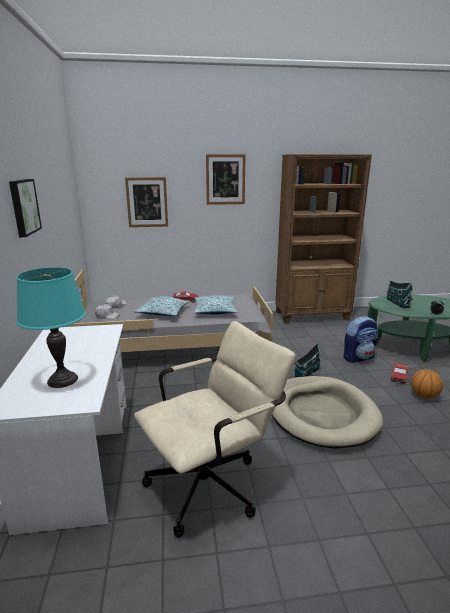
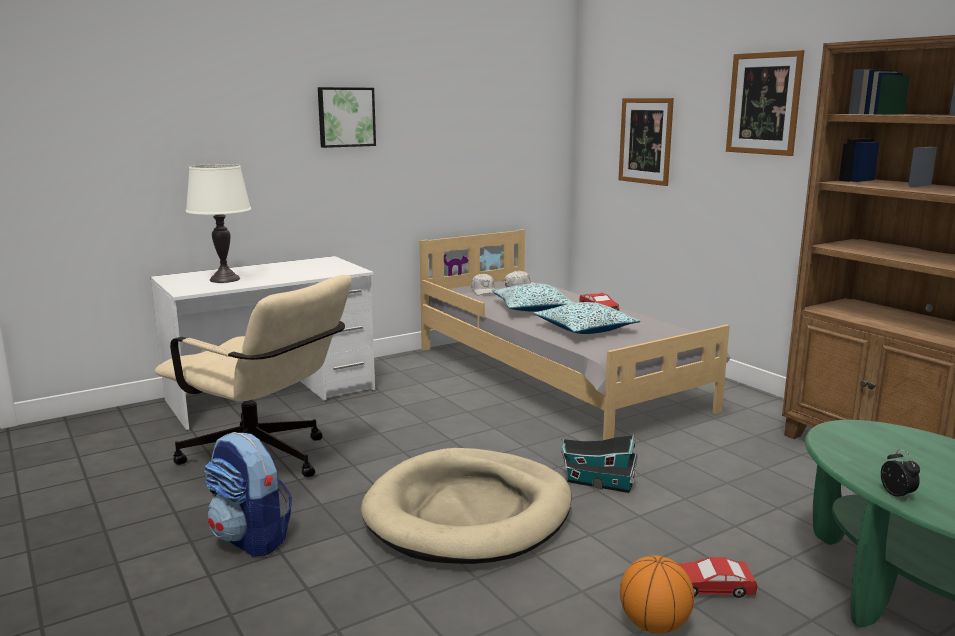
camera: 65 degrees right, 5 degrees down
turquoise table lamp [16,267,86,388] -> white table lamp [186,164,251,283]
backpack [343,316,378,363] -> backpack moved to [204,432,292,557]
toy house [386,281,413,308] -> none

